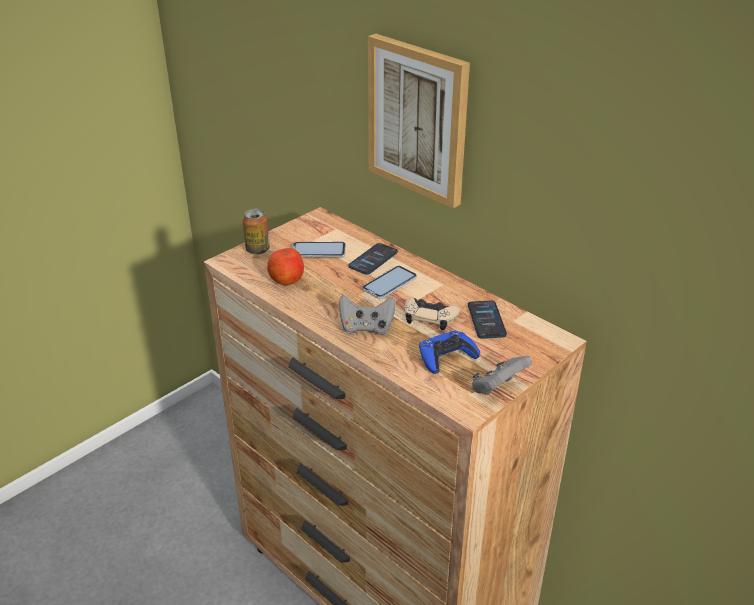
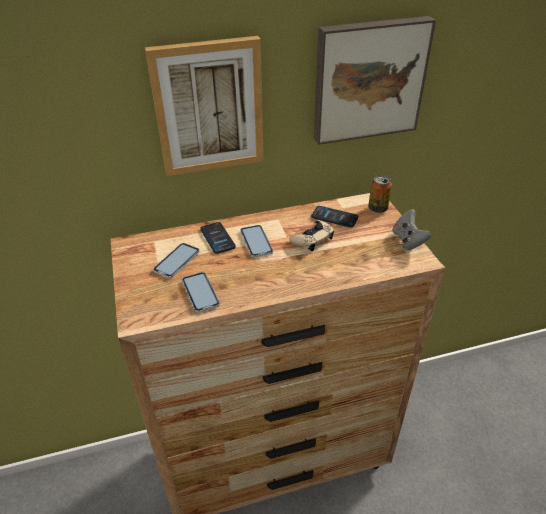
camera: 60 degrees left, 5 degrees up
can [243,209,270,255] -> can moved to [368,175,392,213]
apple [267,248,304,285] -> phone [182,272,220,313]
grey game controller [339,295,396,335] -> none
blue game controller [419,331,480,374] -> none
none -> picture [314,16,436,145]

